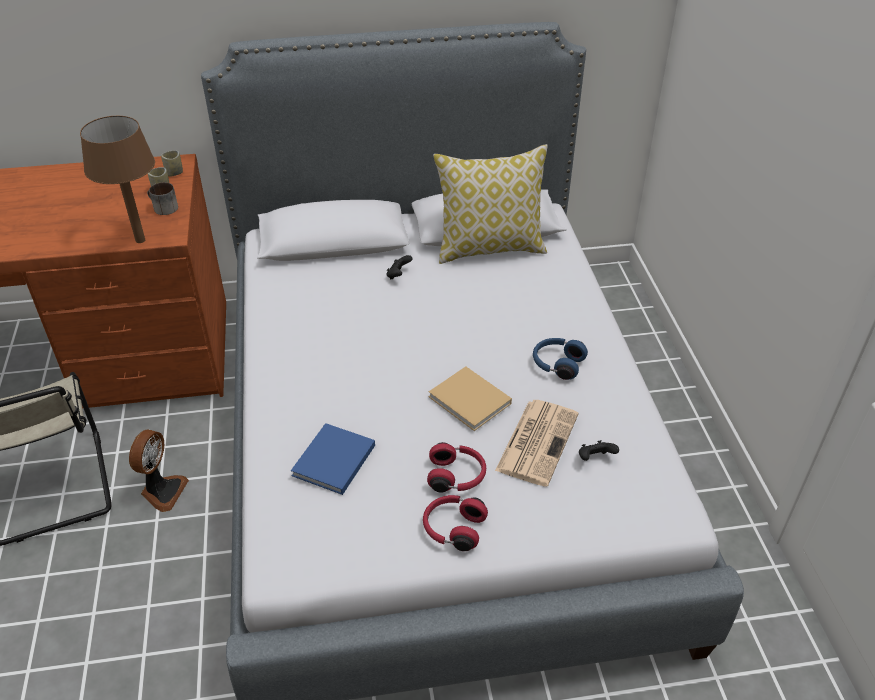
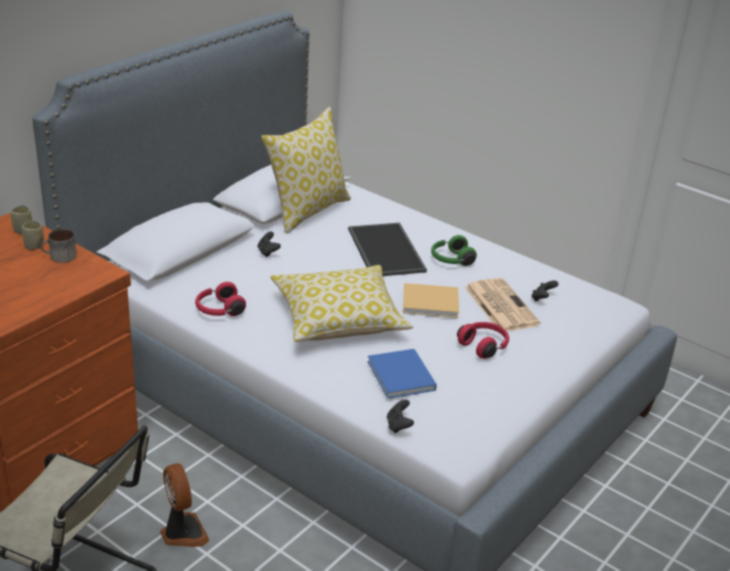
camera: 45 degrees left, 10 degrees down
brown table lamp [80,116,155,243] -> none
red headphones [423,495,488,551] -> red headphones moved to [195,282,246,316]
blue headphones [533,338,588,380] -> green headphones [431,235,477,266]
none -> pillow [270,265,413,342]
none -> tray [348,223,427,276]
none -> black game controller [387,399,414,433]

